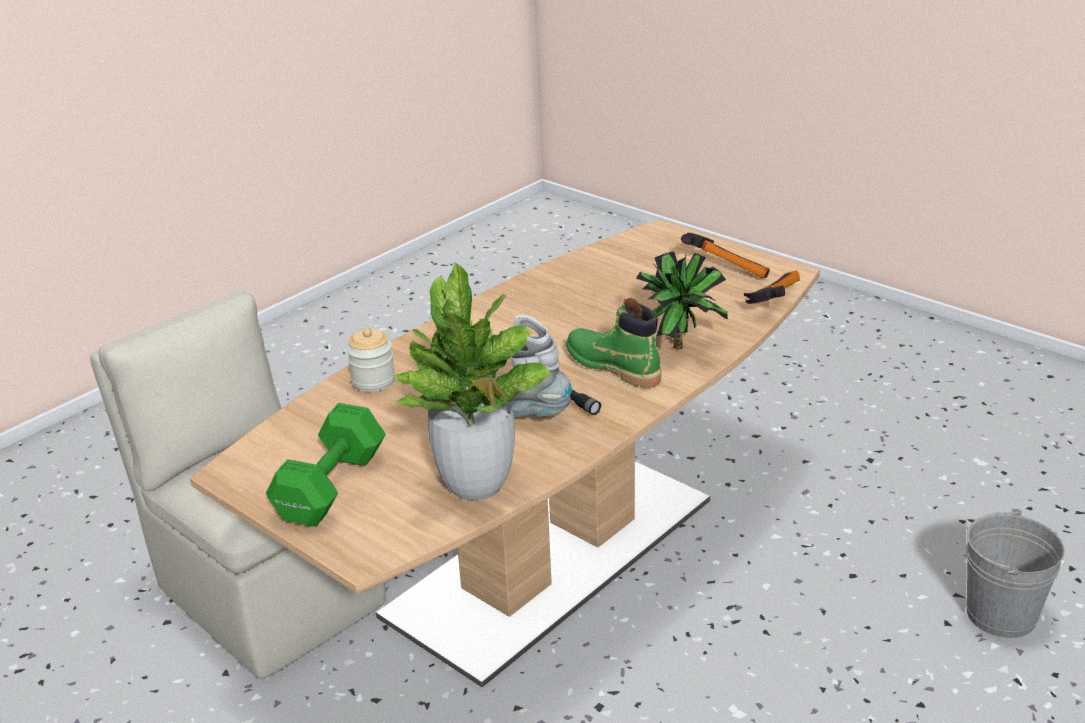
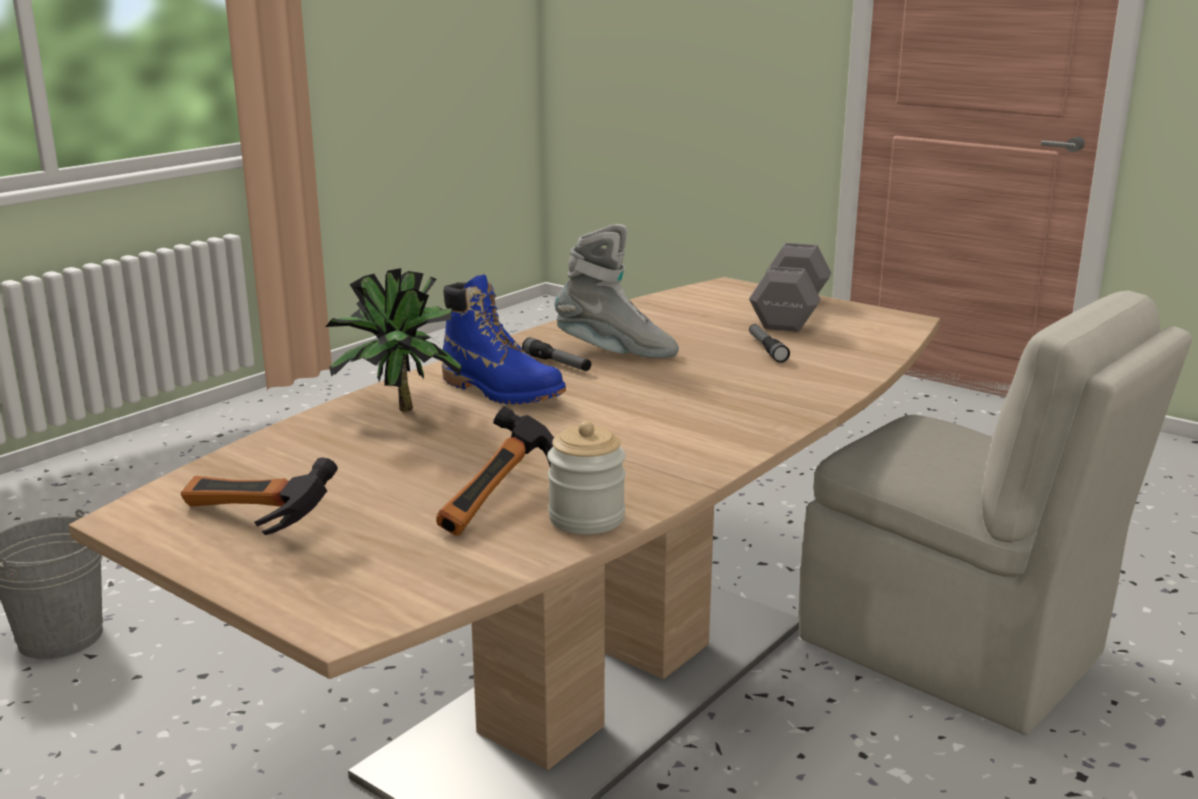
camera: 175 degrees right, 10 degrees down
green dumbbell [266,403,386,527] -> grey dumbbell [749,243,831,332]
jar [347,328,395,392] -> jar moved to [547,421,626,534]
potted plant [392,262,551,500] -> none
green boot [566,298,661,388] -> blue boot [442,274,566,404]
hammer [744,271,800,304] -> hammer moved to [436,406,554,535]
none -> flashlight [749,324,790,363]

